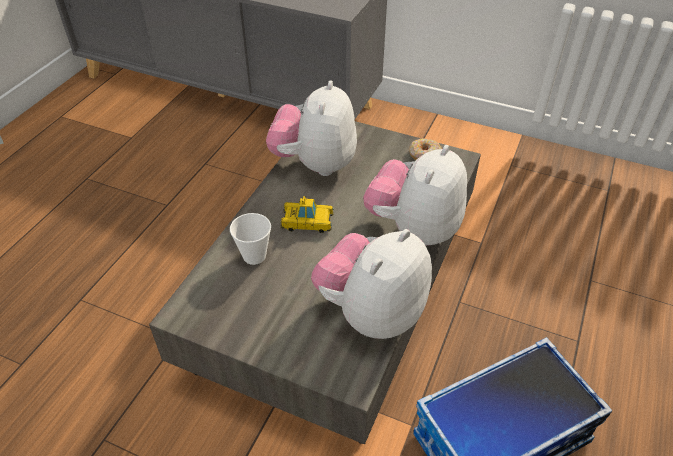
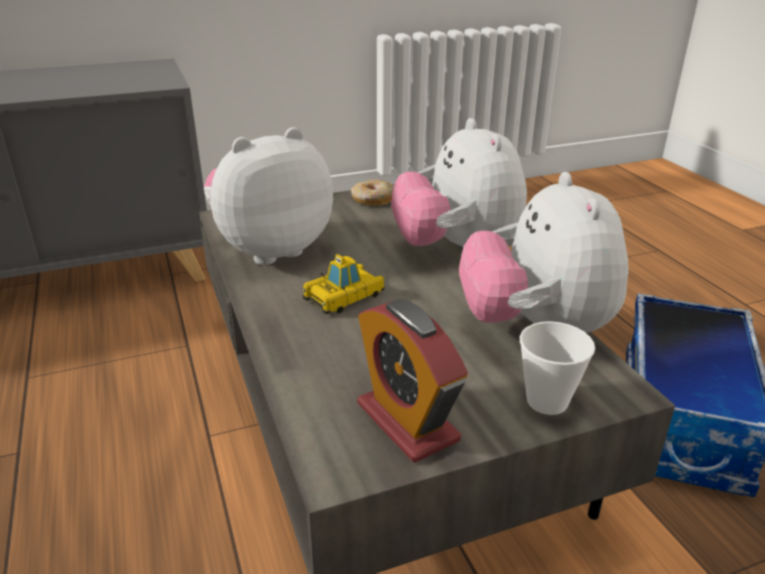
camera: 45 degrees left, 15 degrees down
cup [230,213,271,265] -> cup moved to [520,321,595,415]
plush toy [266,80,357,176] -> plush toy turned 90 degrees clockwise [204,127,333,265]
none -> alarm clock [357,299,468,463]

